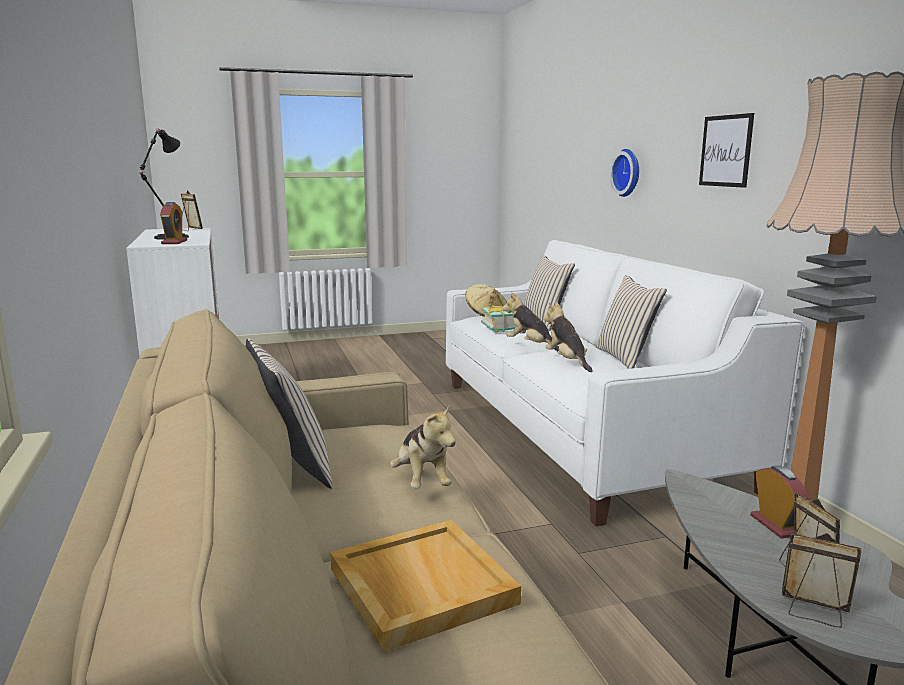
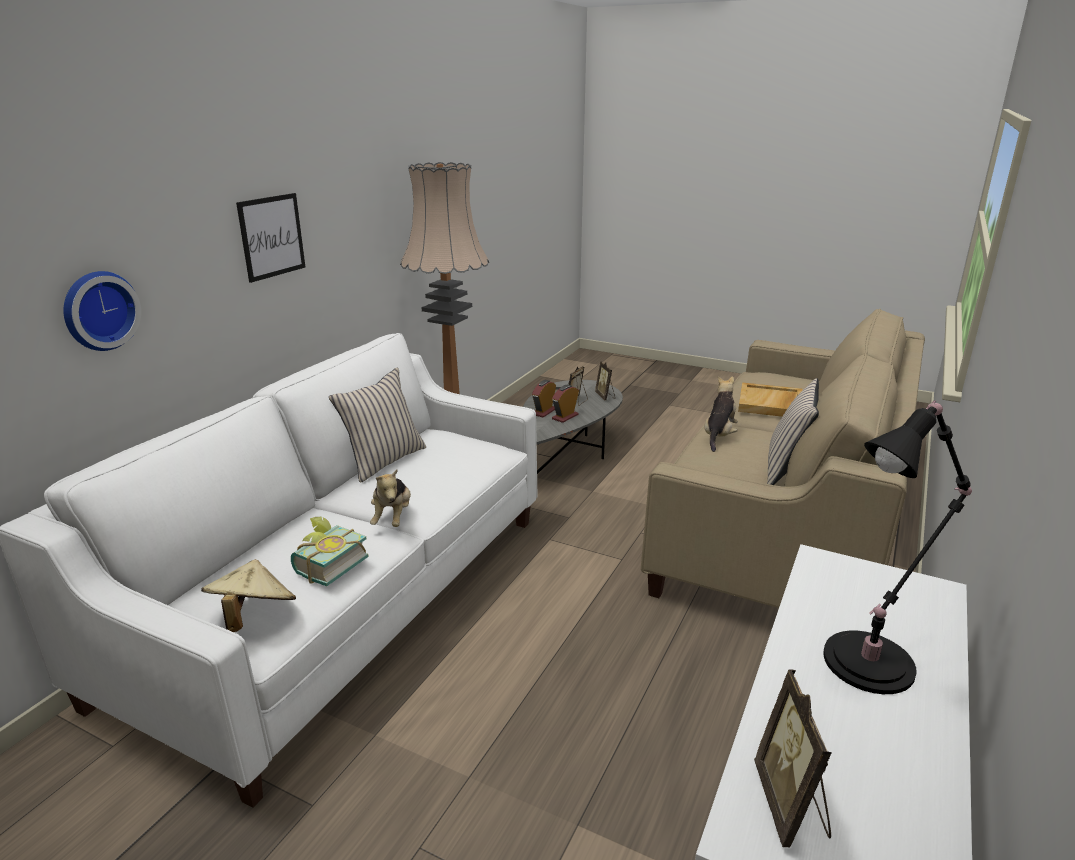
camera: 135 degrees left, 10 degrees up
alarm clock [160,202,187,244] -> alarm clock moved to [552,385,579,423]
beige pillow [523,255,575,331] -> none
plush toy [544,302,593,372] -> none

